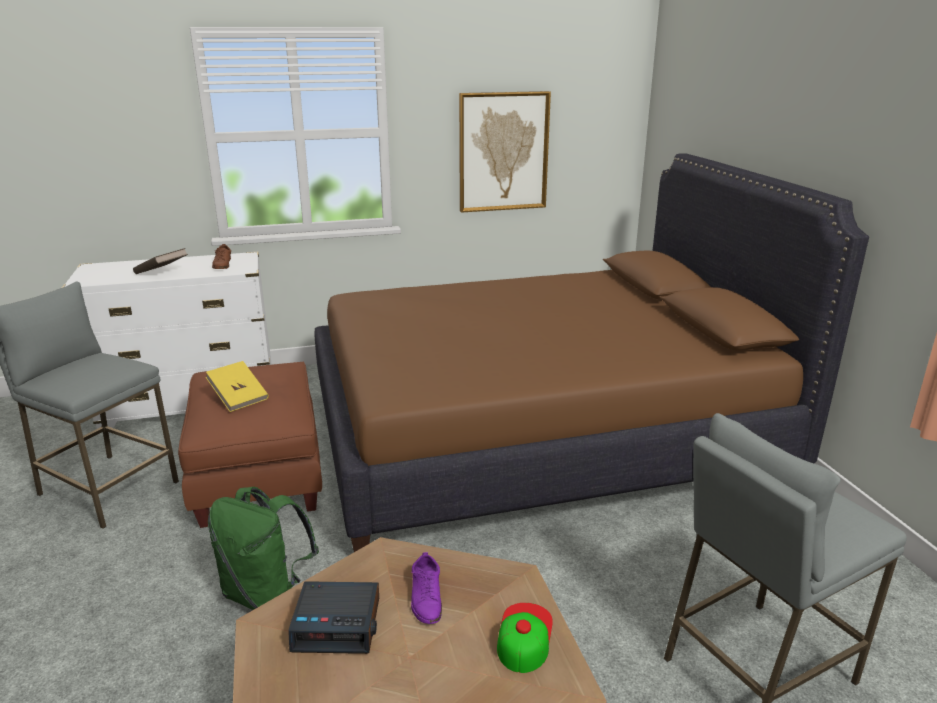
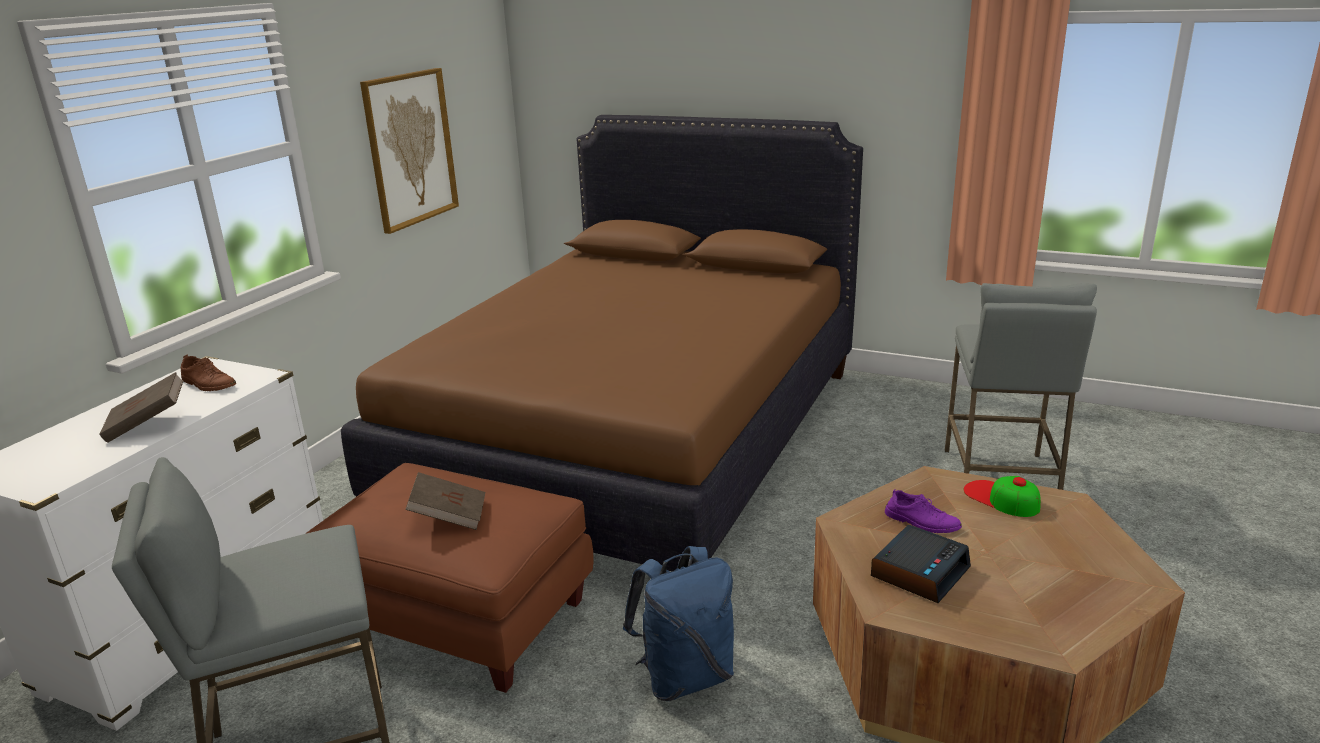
camera: 50 degrees left, 0 degrees up
yellow book [206,361,269,412] -> brown book [405,472,485,530]
green backpack [208,487,319,610] -> blue backpack [623,546,734,701]

